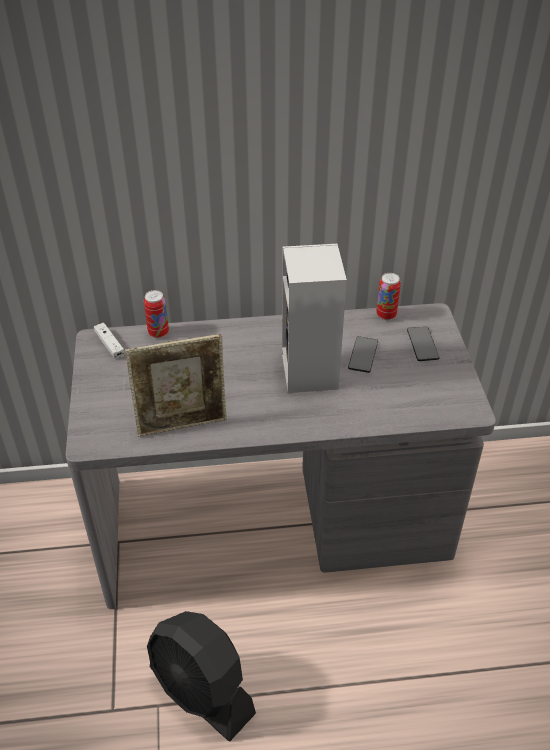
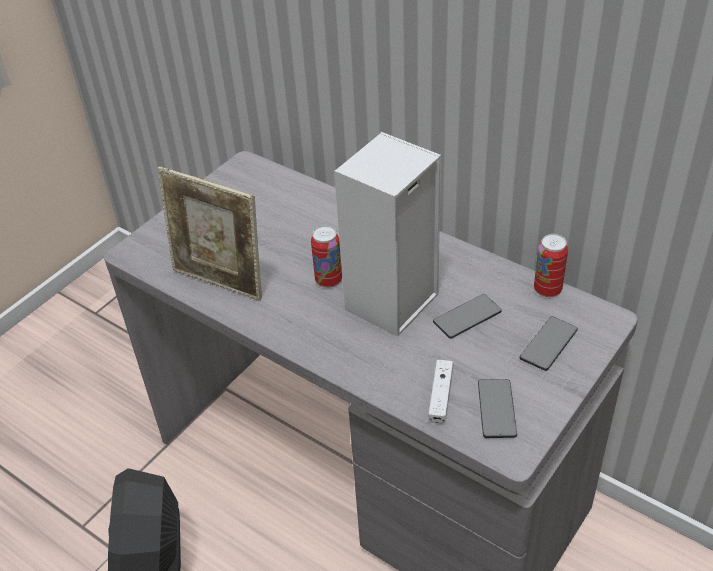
camera: 45 degrees right, 0 degrees up
white game controller [94,323,125,359] -> white game controller moved to [428,360,453,424]
can [144,290,169,338] -> can moved to [311,226,342,288]
none -> phone [478,379,517,438]

